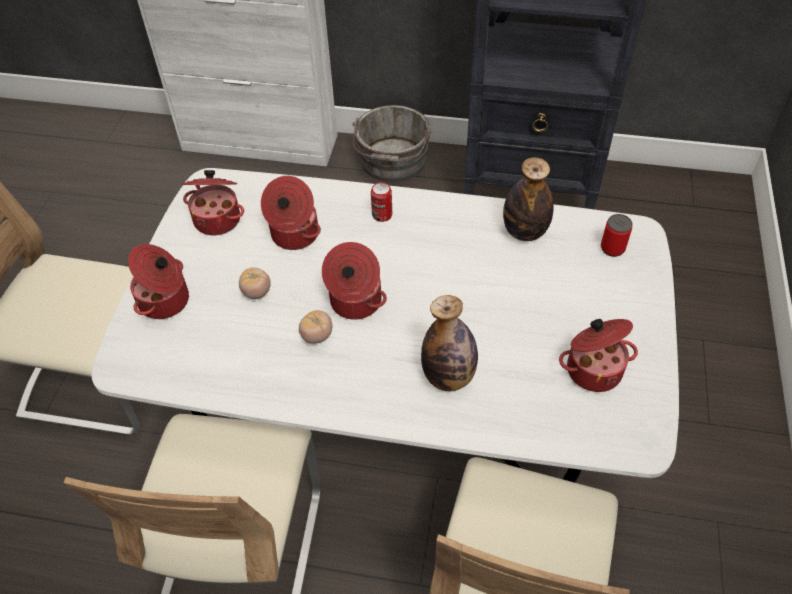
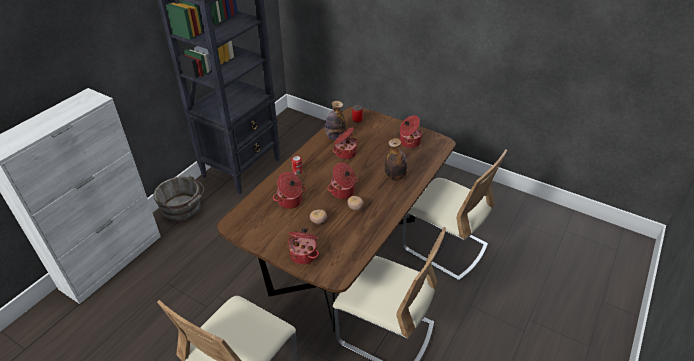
camera: 70 degrees left, 10 degrees down
white dining table [92,168,679,483] -> brown dining table [217,106,456,332]
cooking pot [182,170,244,235] -> cooking pot moved to [333,127,358,160]

